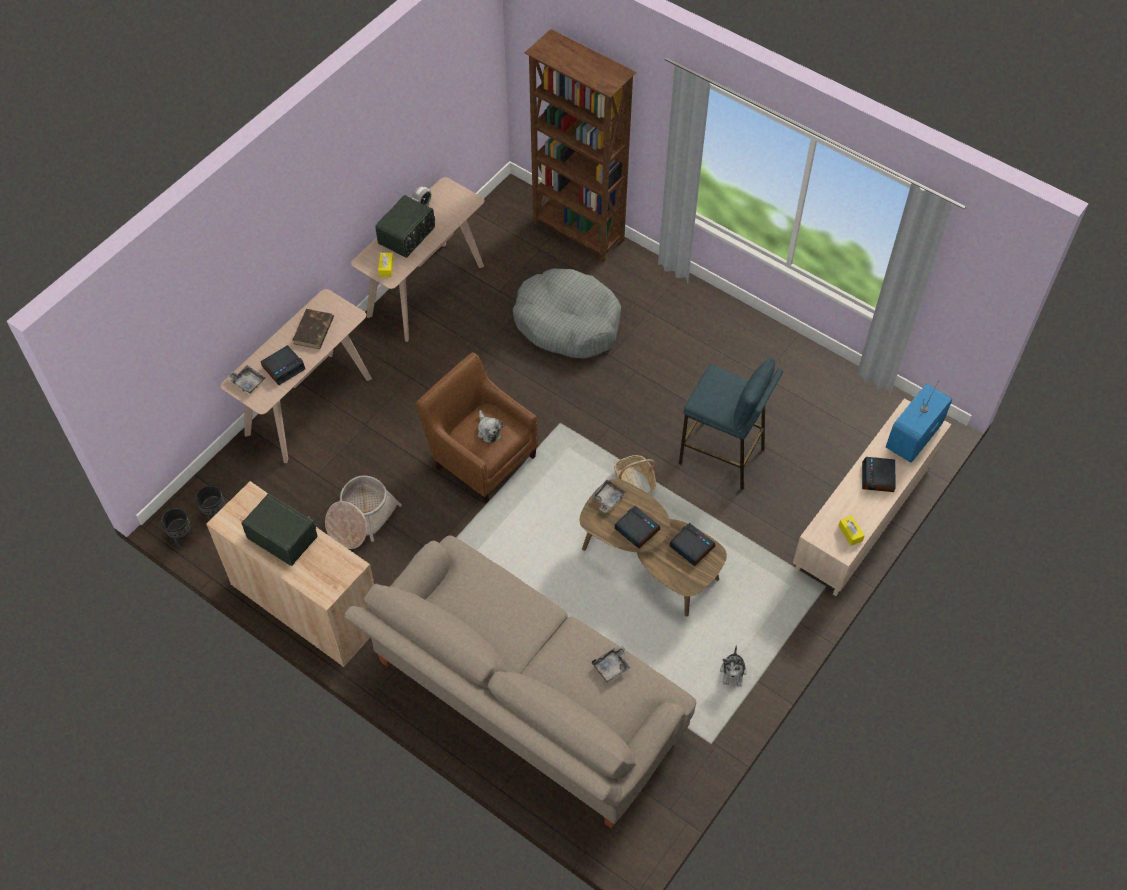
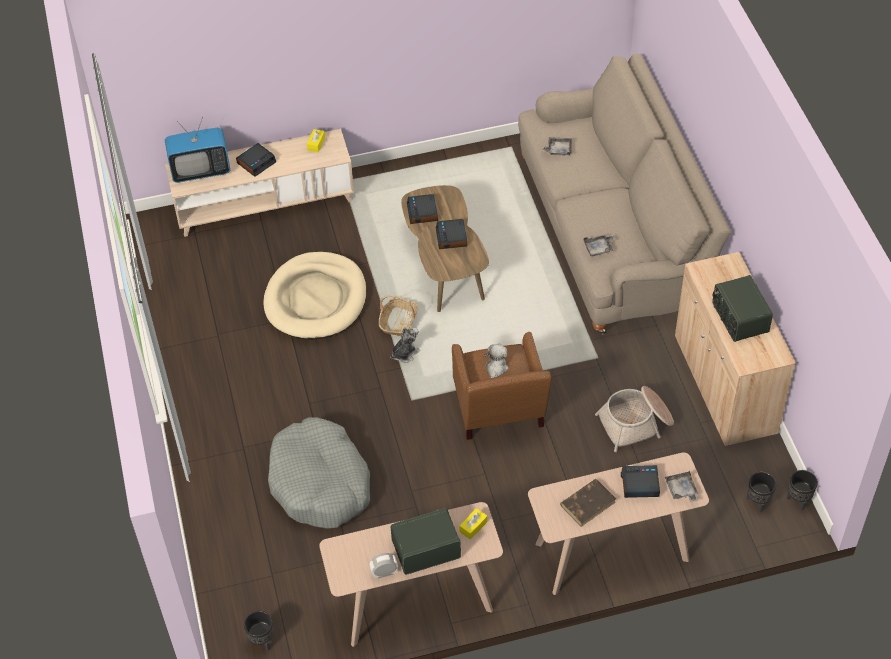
camera: 140 degrees left, 5 degrees down
brown bookcase [524,29,636,262] -> none
grey tray [591,480,626,513] -> grey tray moved to [584,235,615,257]
blue stool [679,358,783,490] -> beige dog bed [263,252,366,340]
plush toy [720,645,747,686] -> plush toy moved to [390,327,420,363]
none -> black planter [244,611,274,651]

